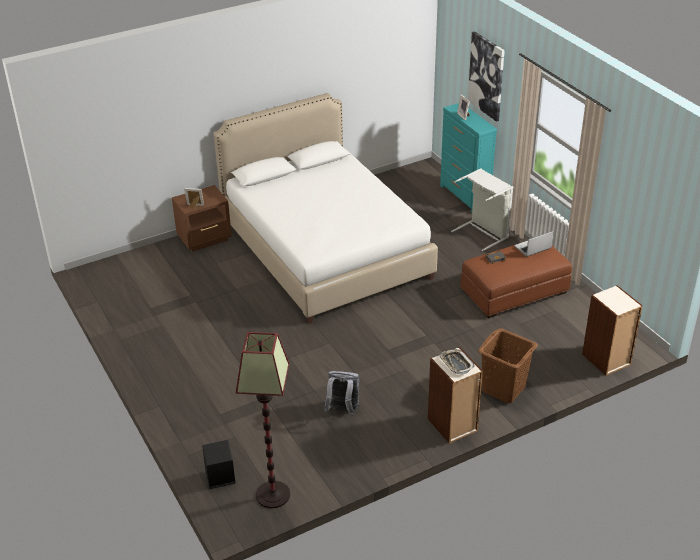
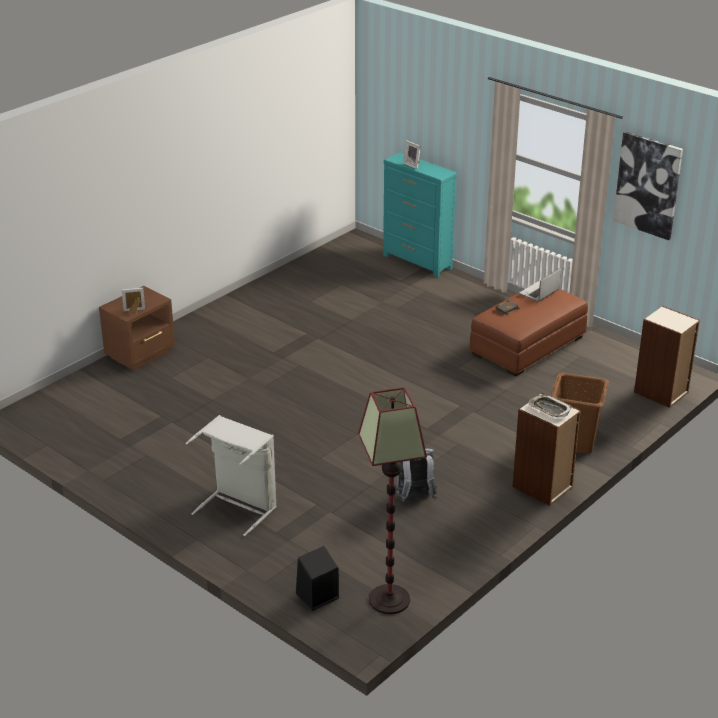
camera: 20 degrees left, 5 degrees down
white bed [214,93,438,324] -> none
grey laundry basket [451,168,513,251] -> grey laundry basket moved to [186,415,277,536]
picture [468,31,505,122] -> picture moved to [613,132,683,240]

